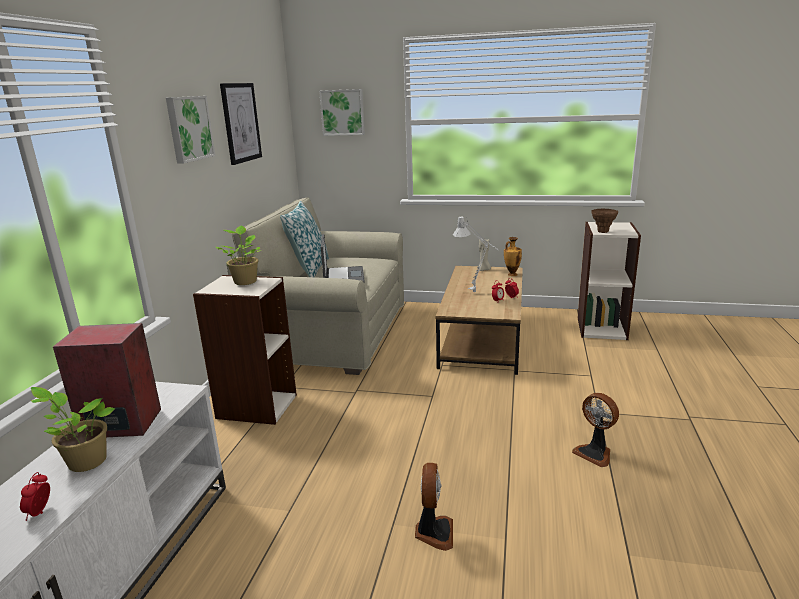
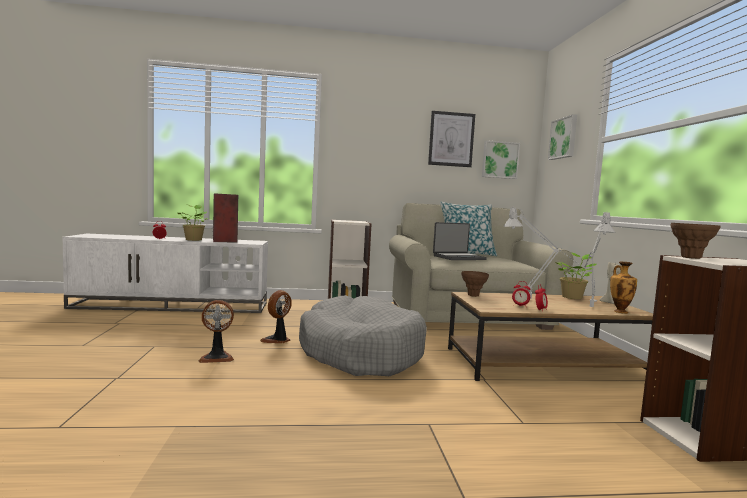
camera: 70 degrees right, 15 degrees down
picture [166,96,216,163] -> picture moved to [482,140,520,179]
potted plant [216,226,262,285] -> potted plant moved to [555,252,597,299]
fan [572,393,619,467] -> fan moved to [260,290,292,343]
none -> grey dog bed [299,295,427,376]
none -> brown vase [461,271,489,297]
none -> grey table lamp [584,212,616,307]

